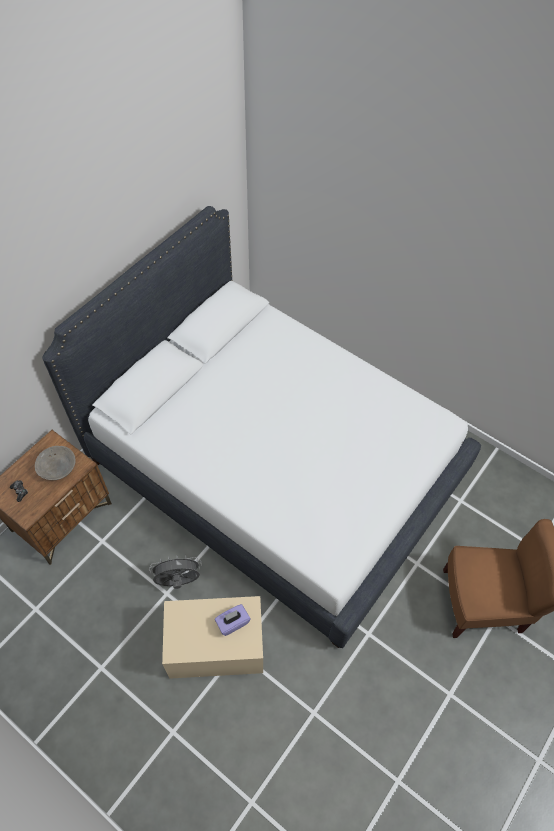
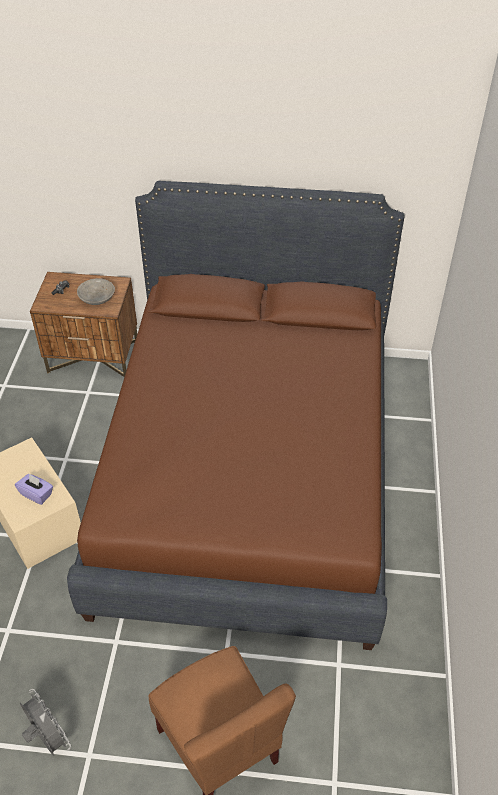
camera: 60 degrees right, 10 degrees down
white bed [42,206,481,648] -> brown bed [67,181,405,650]
grey fan [149,555,202,589] -> grey fan moved to [20,689,71,756]

